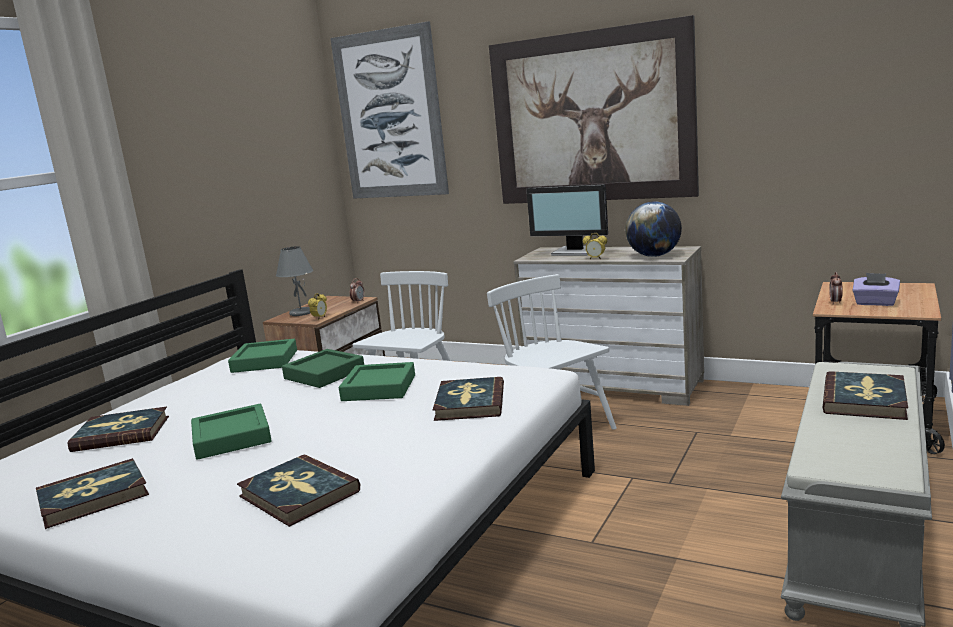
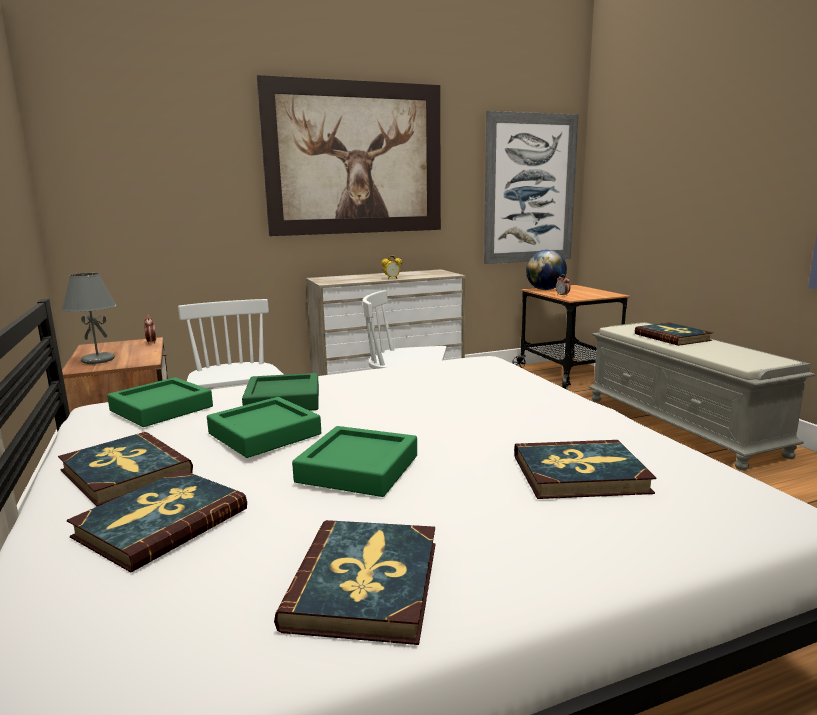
camera: 50 degrees left, 0 degrees up
alarm clock [308,293,327,320] -> none
picture [330,21,449,199] -> picture moved to [484,111,579,264]
green tray [339,362,415,401] -> green tray moved to [207,397,321,458]
book [433,377,504,421] -> book moved to [58,432,193,507]
monitor [526,184,608,256] -> none
globe [626,202,682,257] -> globe moved to [526,250,567,290]
purple tissue box [852,273,900,306] -> none

